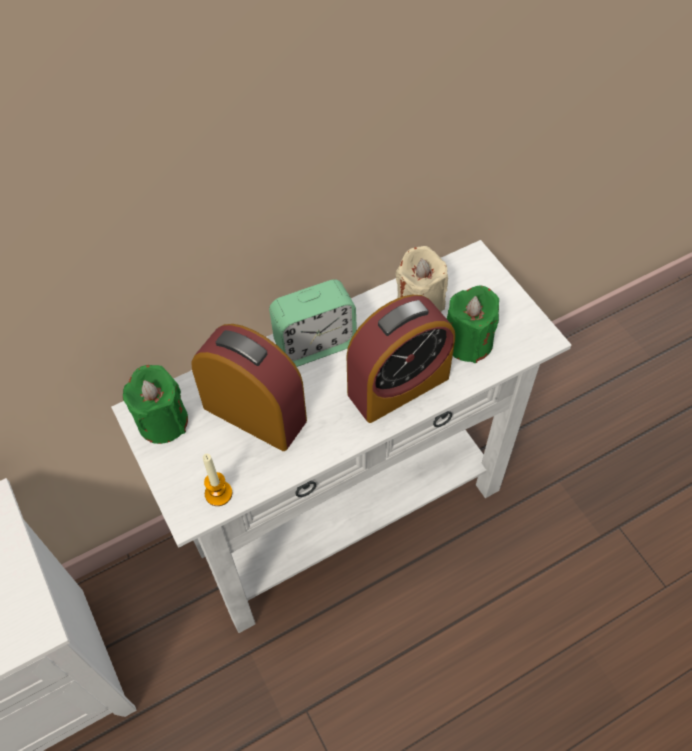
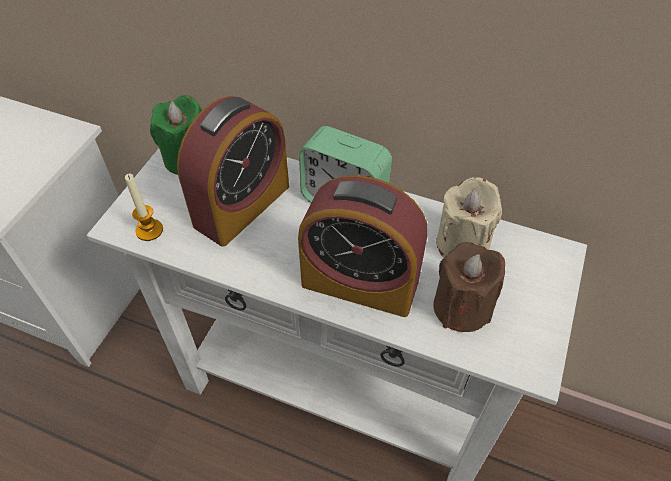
camera: 50 degrees right, 5 degrees down
alarm clock [191,324,307,451] -> alarm clock turned 45 degrees clockwise [177,96,289,247]
green candle [447,285,499,363] -> brown candle [433,242,505,332]

